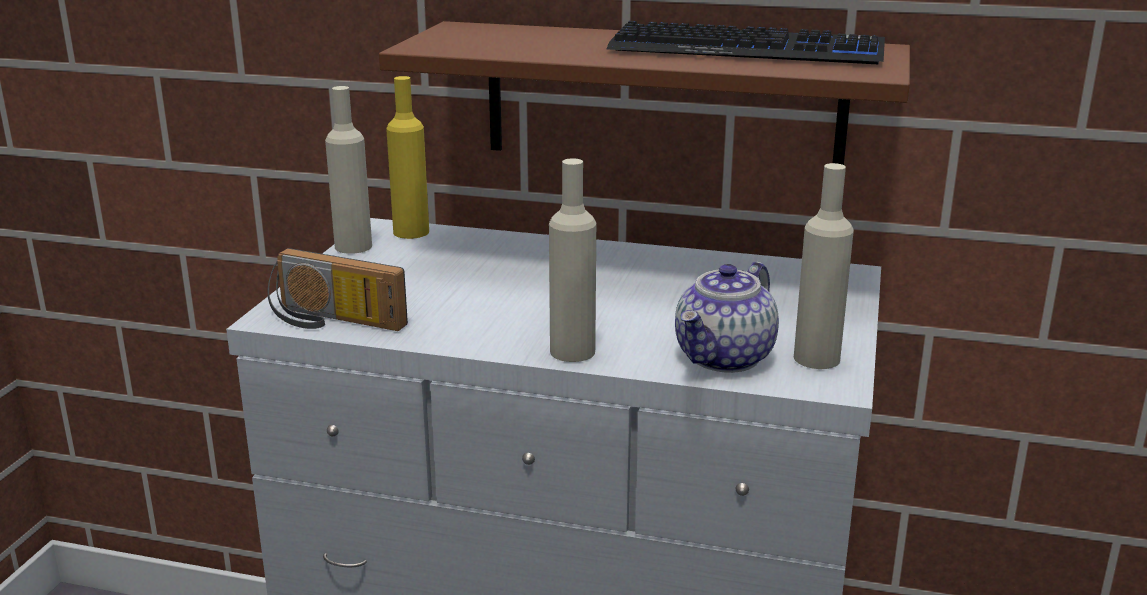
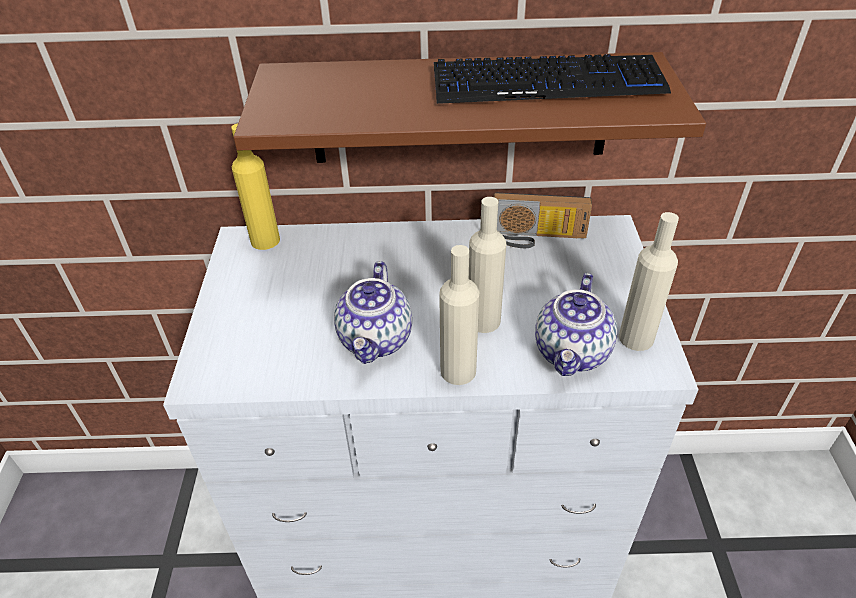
camera: 15 degrees left, 20 degrees up
radio [267,248,408,331] -> radio moved to [494,193,592,248]
beige bottle [325,86,372,254] -> beige bottle moved to [469,197,506,333]
none -> teapot [334,261,412,364]

